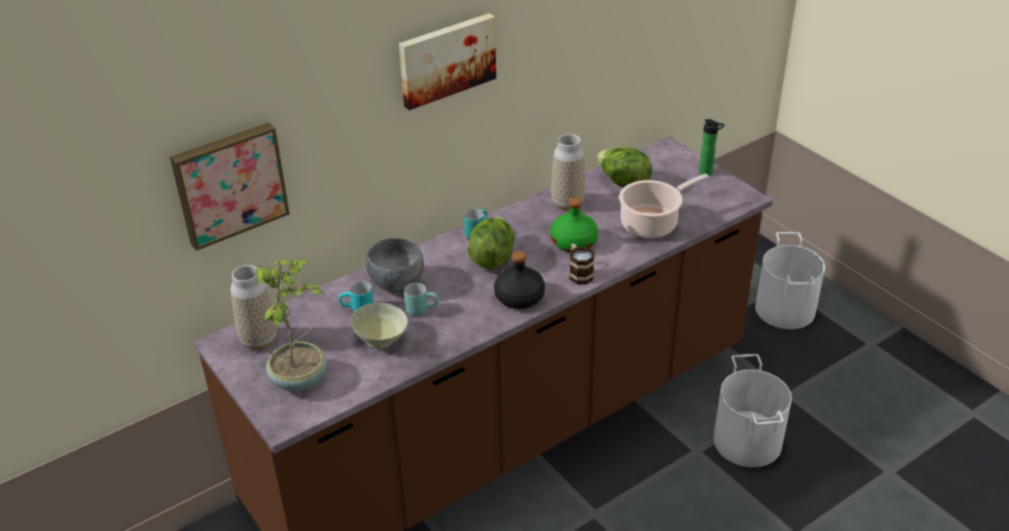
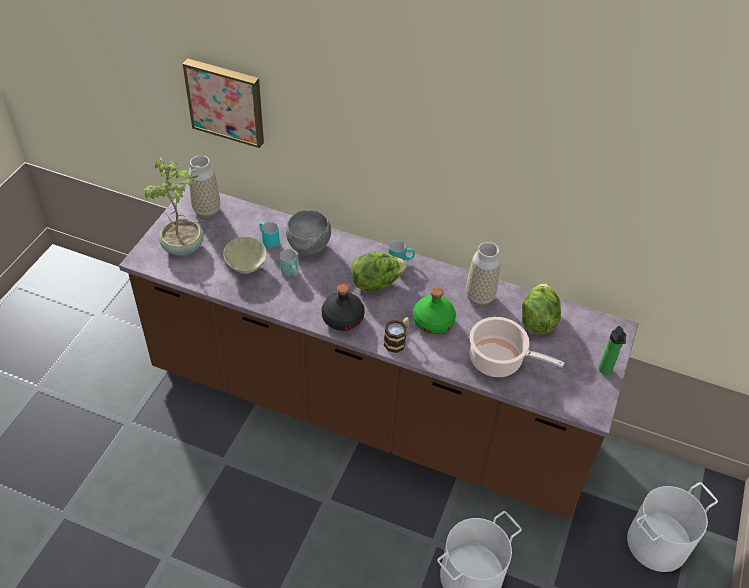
camera: 55 degrees right, 10 degrees up
picture [399,13,496,110] -> none

